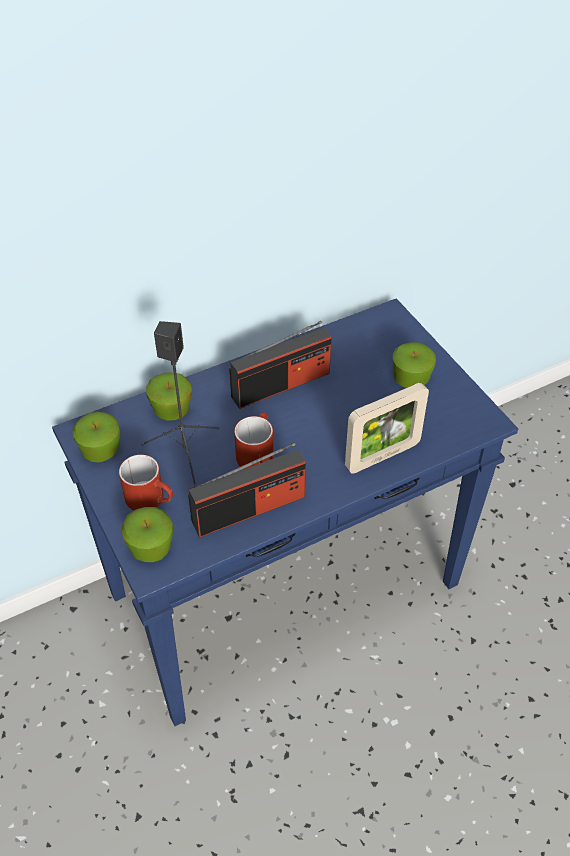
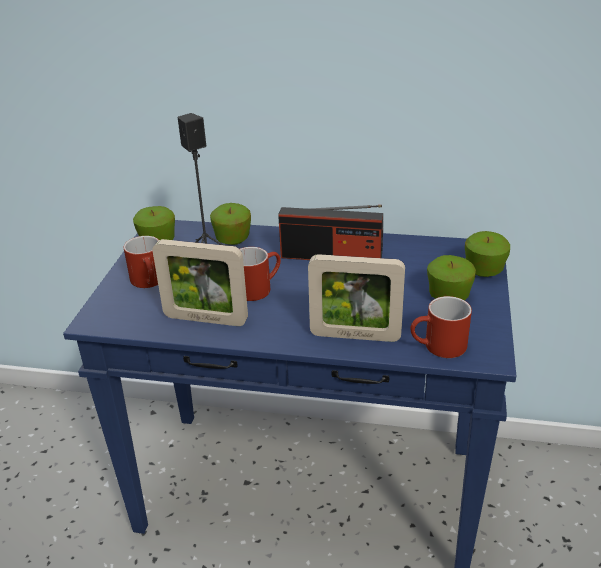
camera: 40 degrees right, 15 degrees down
apple [122,507,173,562] -> apple moved to [465,231,510,277]
radio [188,442,306,538] -> picture frame [153,239,248,326]
none -> red mug [410,296,472,358]

